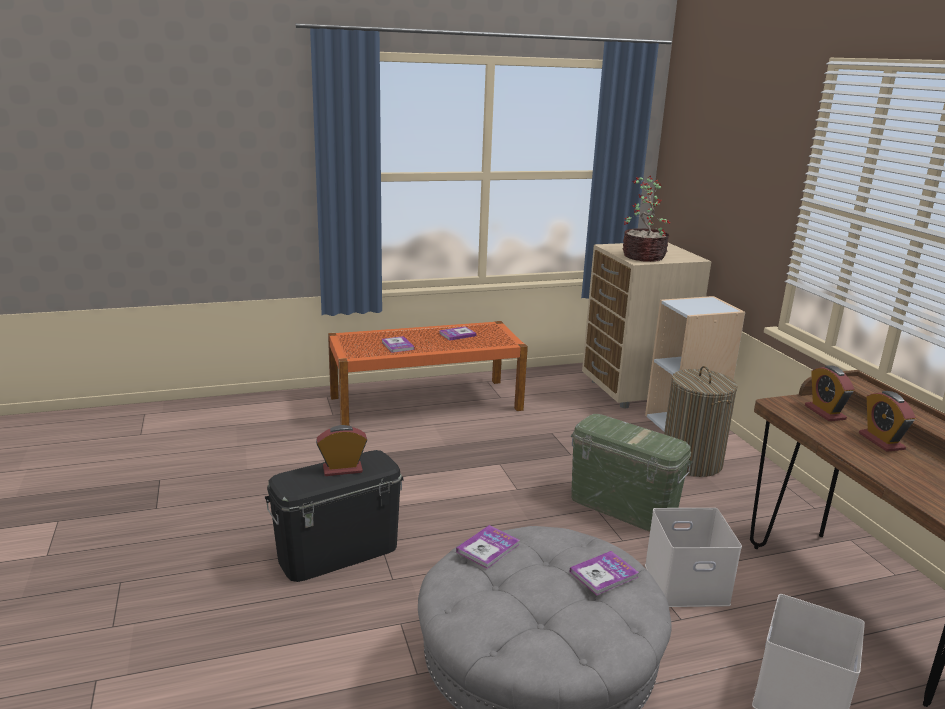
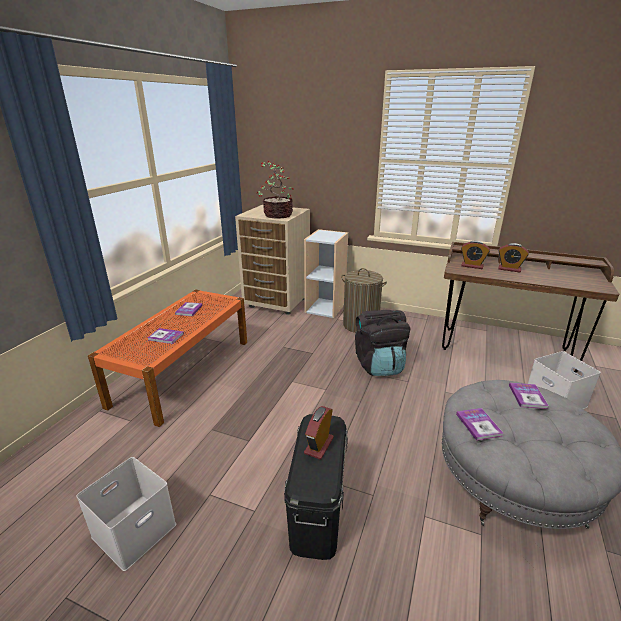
camera: 50 degrees left, 5 degrees up
green storage box [571,414,693,532] -> black backpack [355,310,410,376]
white storage box [645,508,742,607] -> white storage box moved to [76,457,176,571]

